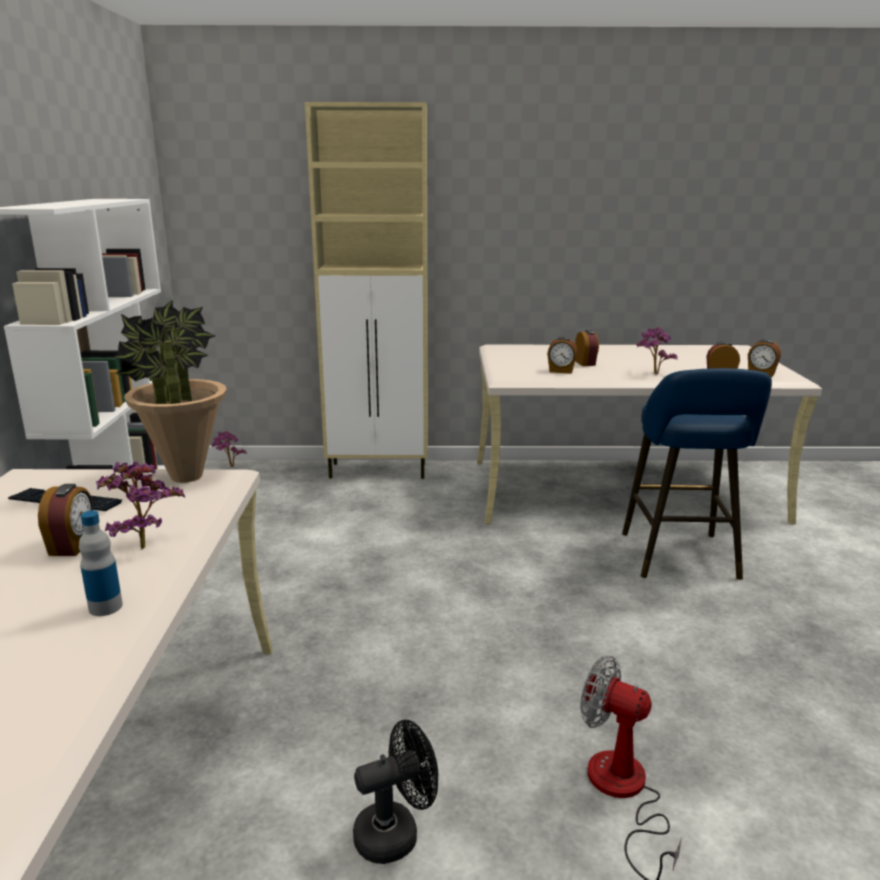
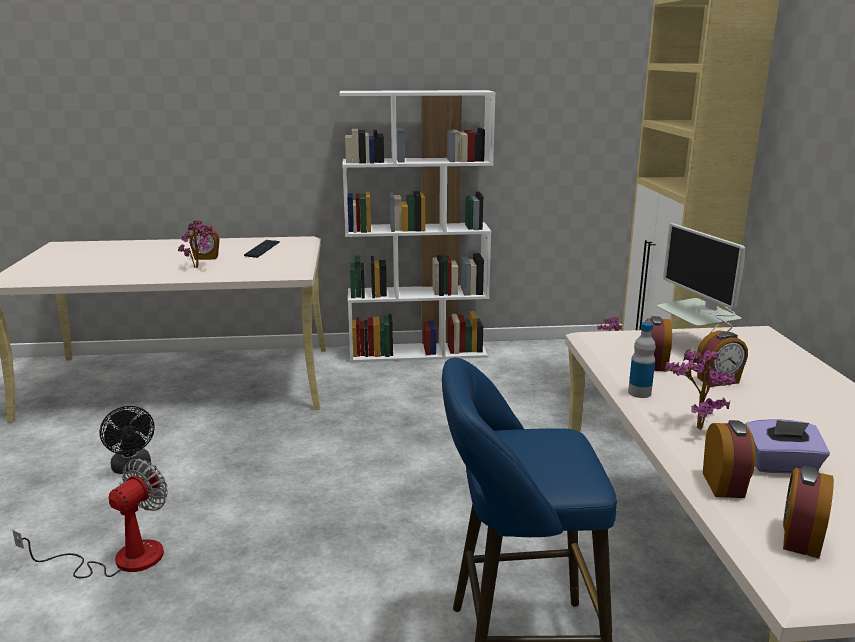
camera: 85 degrees right, 0 degrees up
bottle [79,510,123,616] -> bottle moved to [628,322,656,398]
potted plant [111,299,227,483] -> none
none -> monitor [656,223,745,333]
none -> purple tissue box [745,419,830,474]

